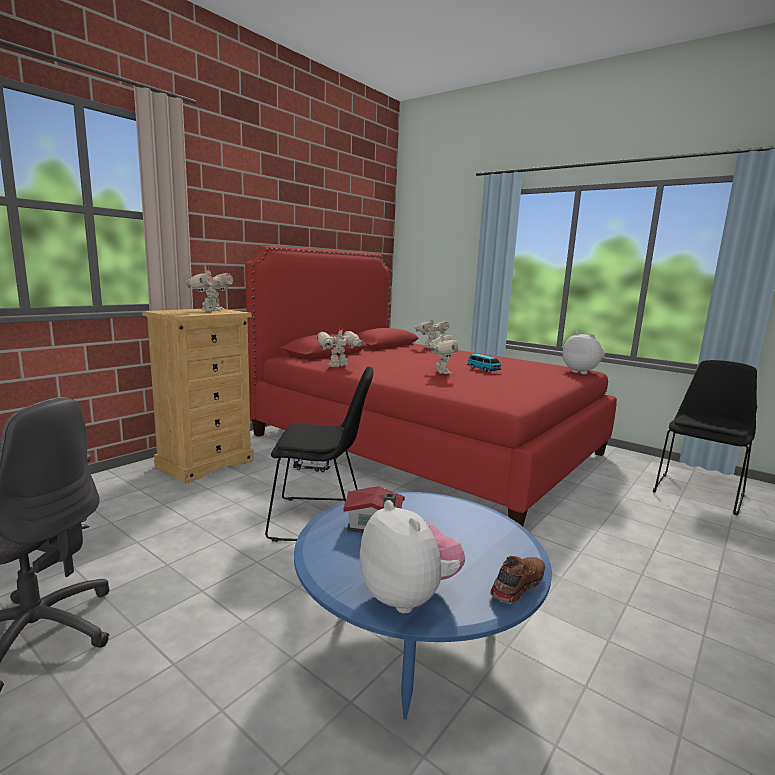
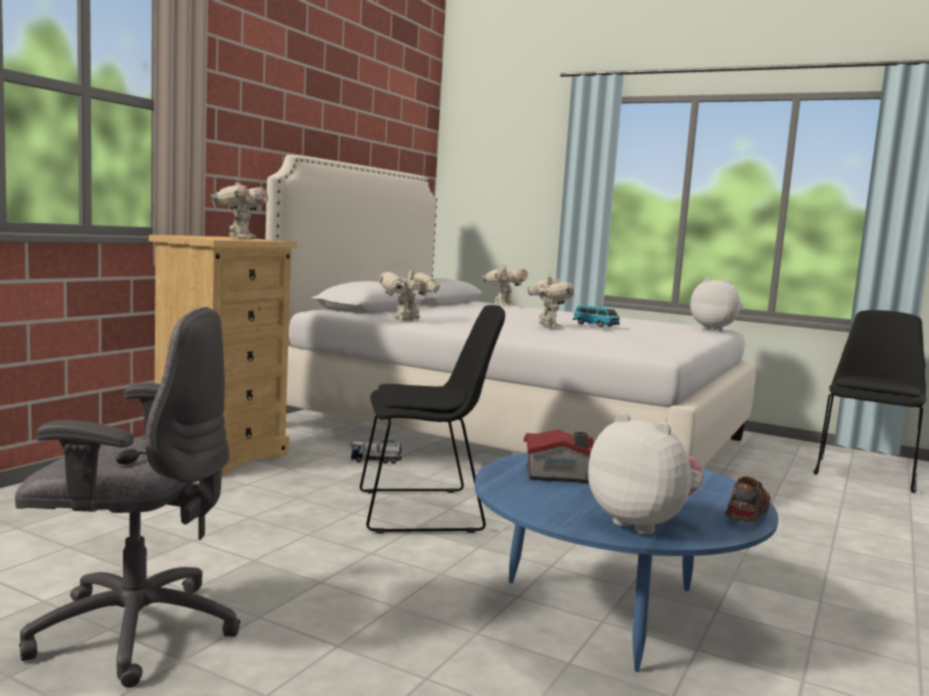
camera: 10 degrees left, 5 degrees down
red bed [245,246,617,526] -> white bed [265,155,756,468]

